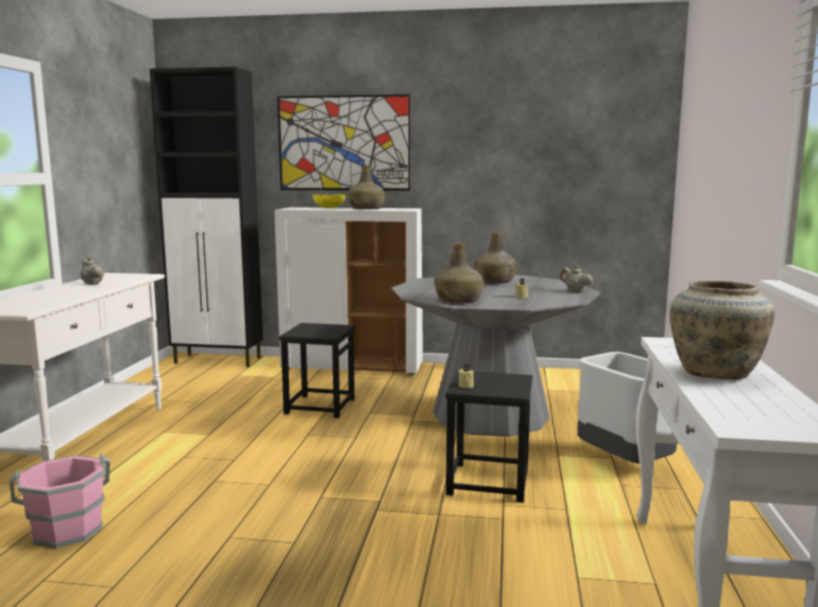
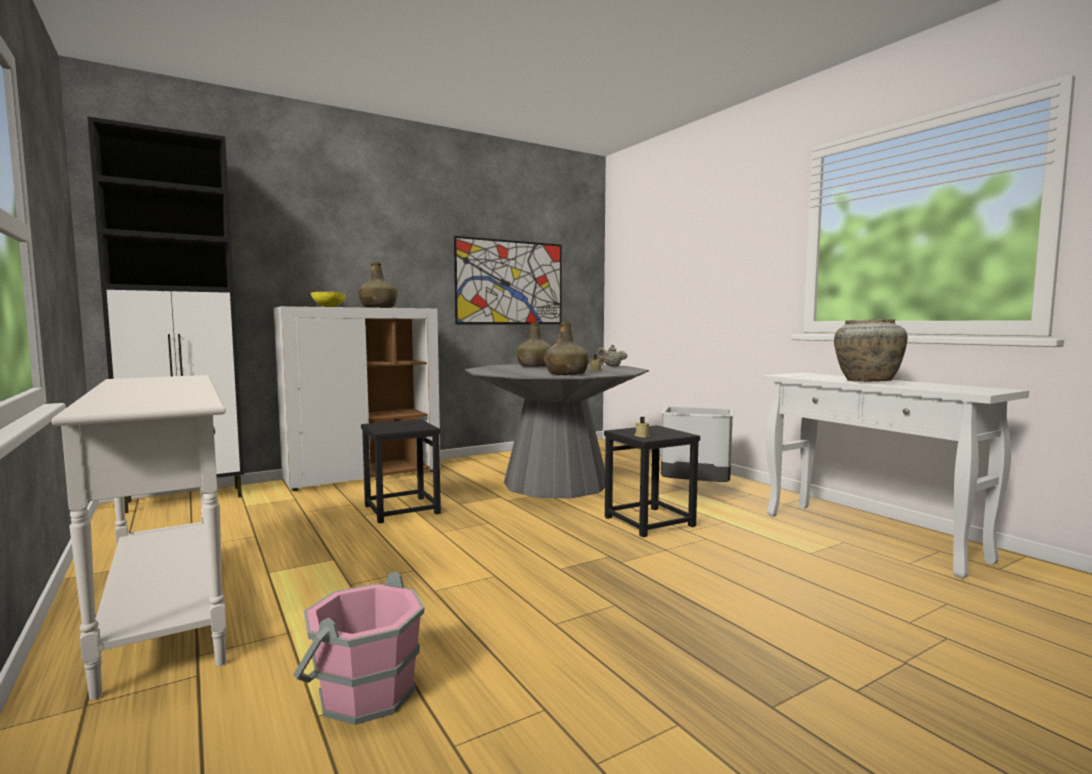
camera: 40 degrees left, 5 degrees down
beige teapot [80,257,104,285] -> none
picture [277,94,410,191] -> picture moved to [454,236,562,324]

